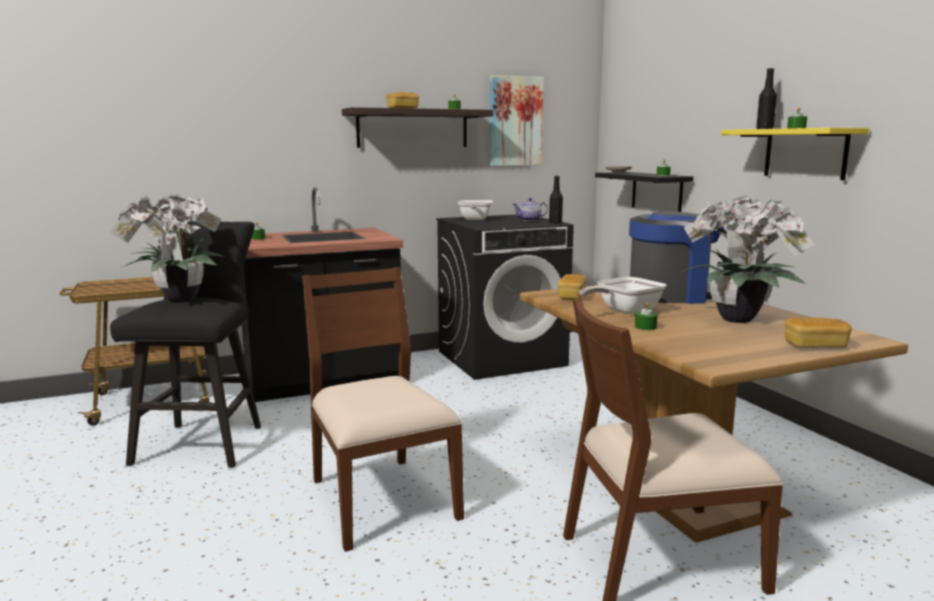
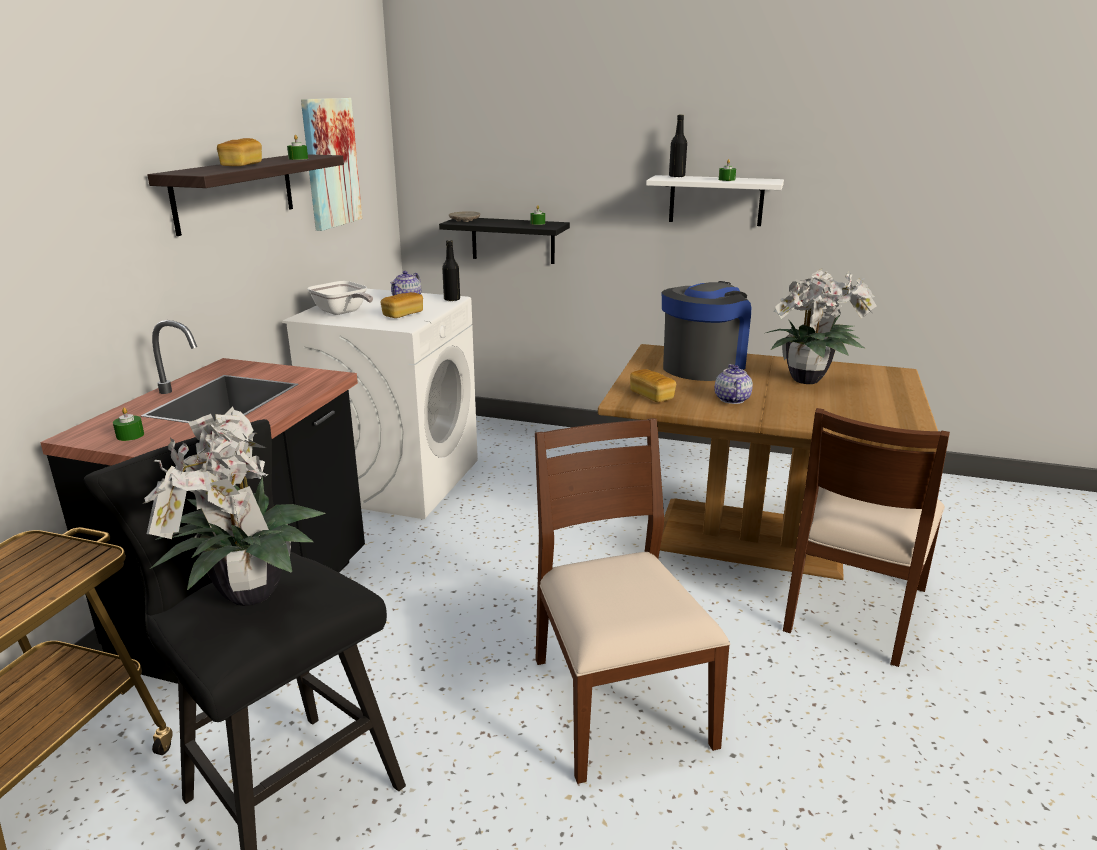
camera: 50 degrees left, 10 degrees up
brown chair [302,267,464,552] -> brown chair turned 60 degrees clockwise [535,418,730,784]
black washing machine [436,215,574,380] -> white washing machine [282,289,478,519]
frying pan [579,277,666,314] -> teapot [715,364,753,404]
green candle [635,302,658,330] -> none
yellow shelf [721,128,869,180] -> white shelf [646,175,784,226]
bread [785,317,852,348] -> bread moved to [380,292,423,318]

